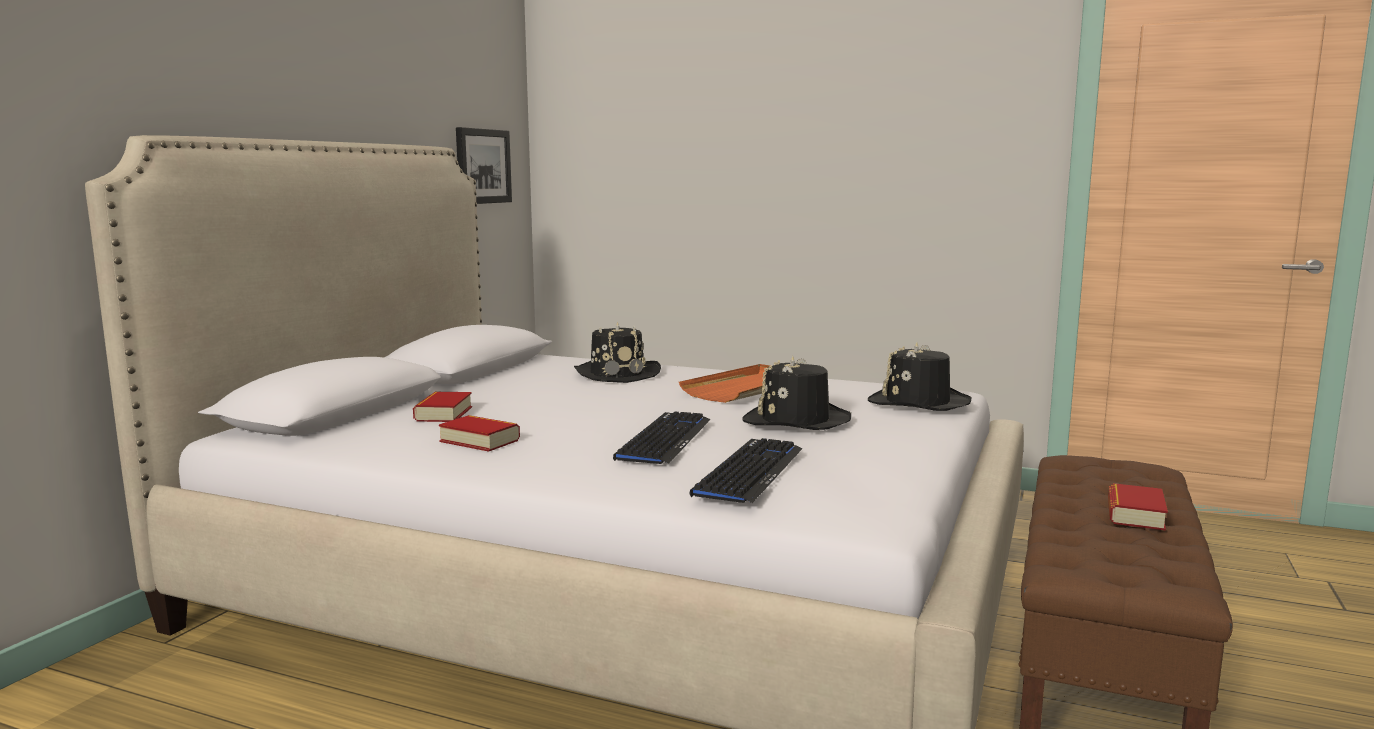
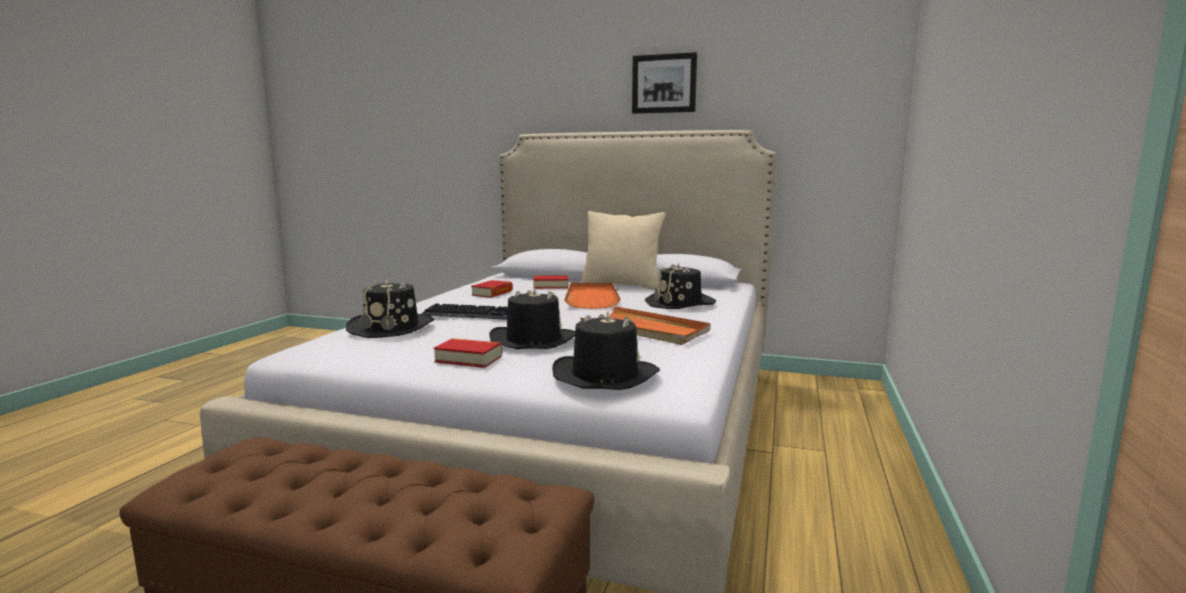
camera: 85 degrees right, 0 degrees up
picture [456,127,512,204] -> picture moved to [632,52,697,114]
keyboard [689,438,803,503] -> black hat [346,278,434,338]
book [1108,483,1168,531] -> book moved to [434,338,502,368]
none -> orange tray [564,283,621,309]
none -> beige pillow [581,211,666,290]

